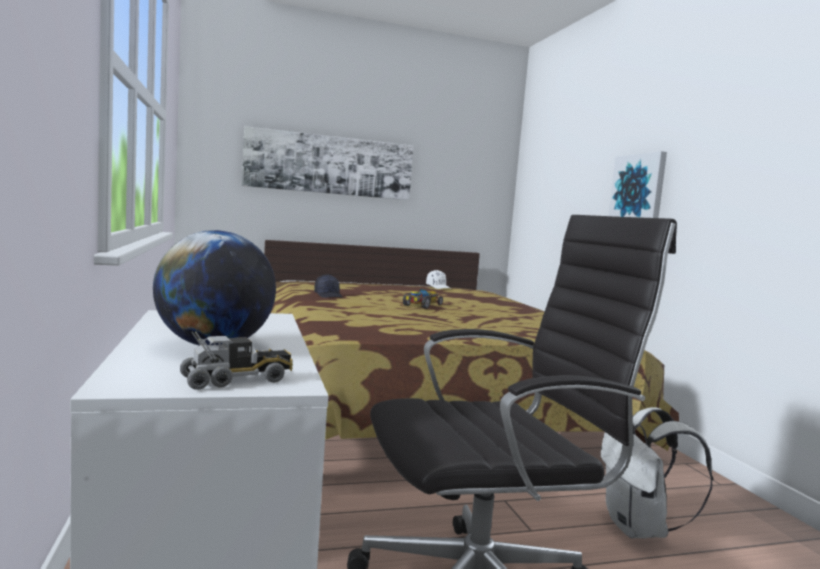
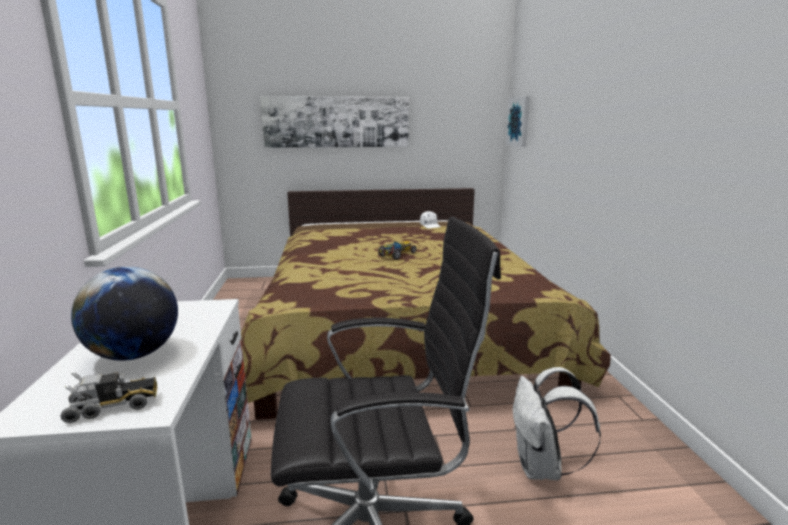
camera: 10 degrees right, 10 degrees up
black cap [314,274,343,298] -> none
picture [609,151,667,218] -> picture moved to [506,96,530,147]

